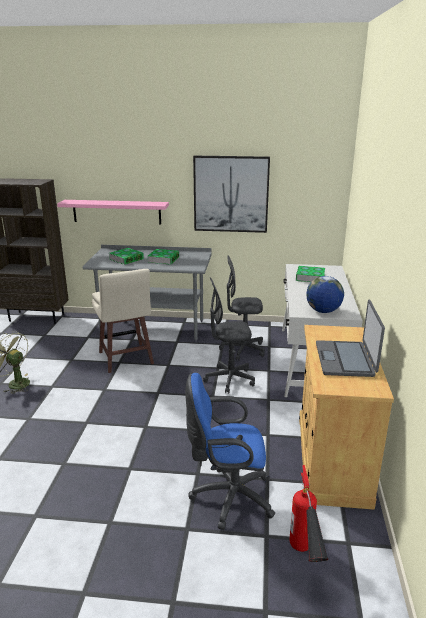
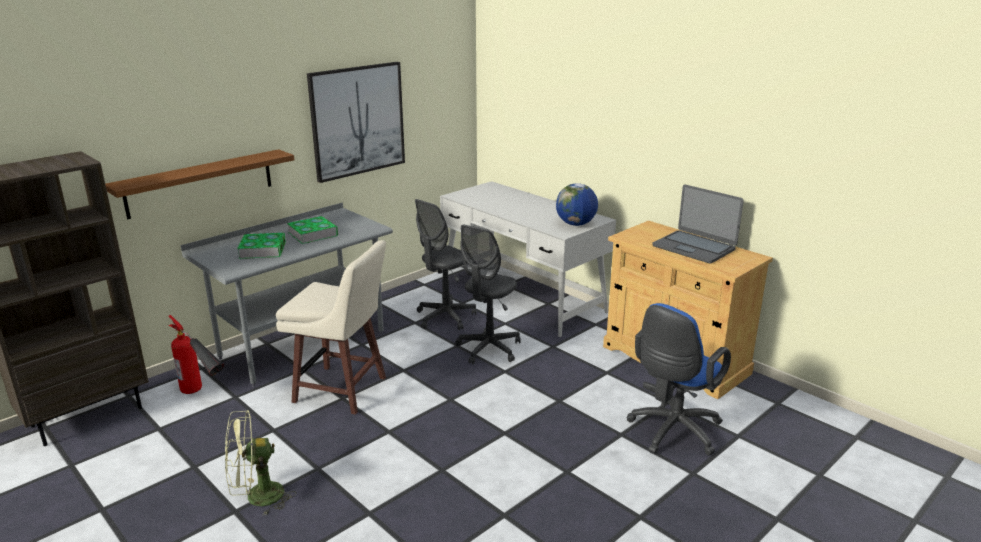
camera: 50 degrees left, 0 degrees up
pink shelf [57,200,169,224] -> brown shelf [105,149,294,219]
fire extinguisher [289,465,329,562] -> fire extinguisher moved to [168,315,224,394]
book [296,266,325,282] -> none

